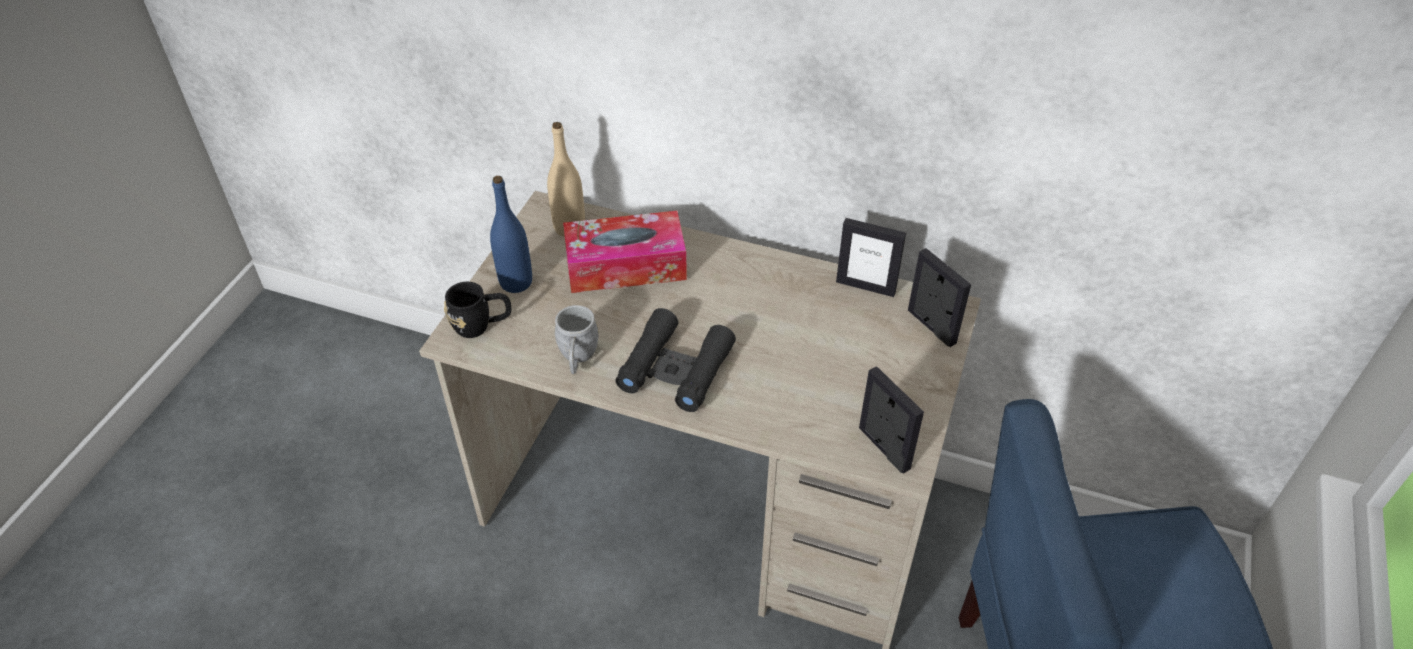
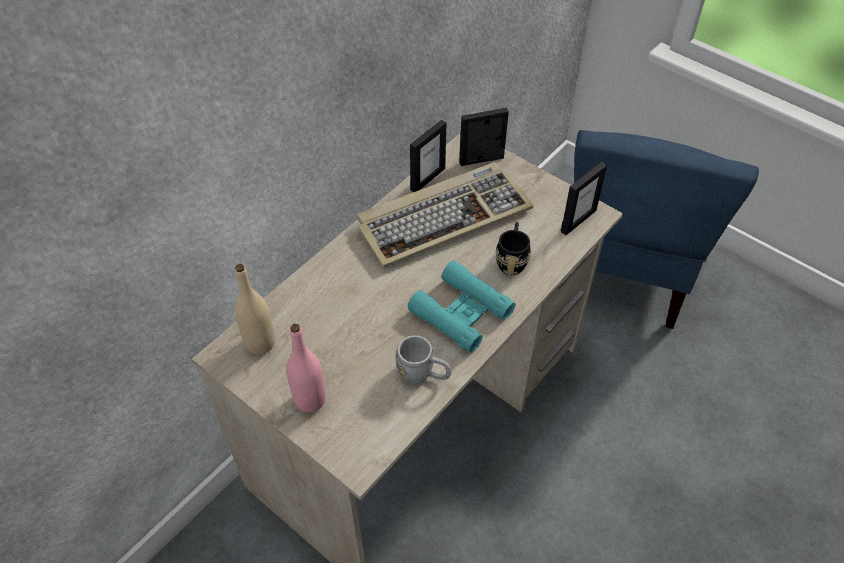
camera: 70 degrees left, 5 degrees up
black mug [444,282,511,338] -> black mug moved to [496,222,531,275]
blue bottle [490,176,532,293] -> pink bottle [286,324,326,413]
tissue box [563,211,687,293] -> none
black binoculars [615,308,736,412] -> turquoise binoculars [408,261,515,352]
picture frame [859,366,924,474] -> picture frame turned 150 degrees clockwise [561,162,607,235]
none -> keyboard [357,162,533,268]

